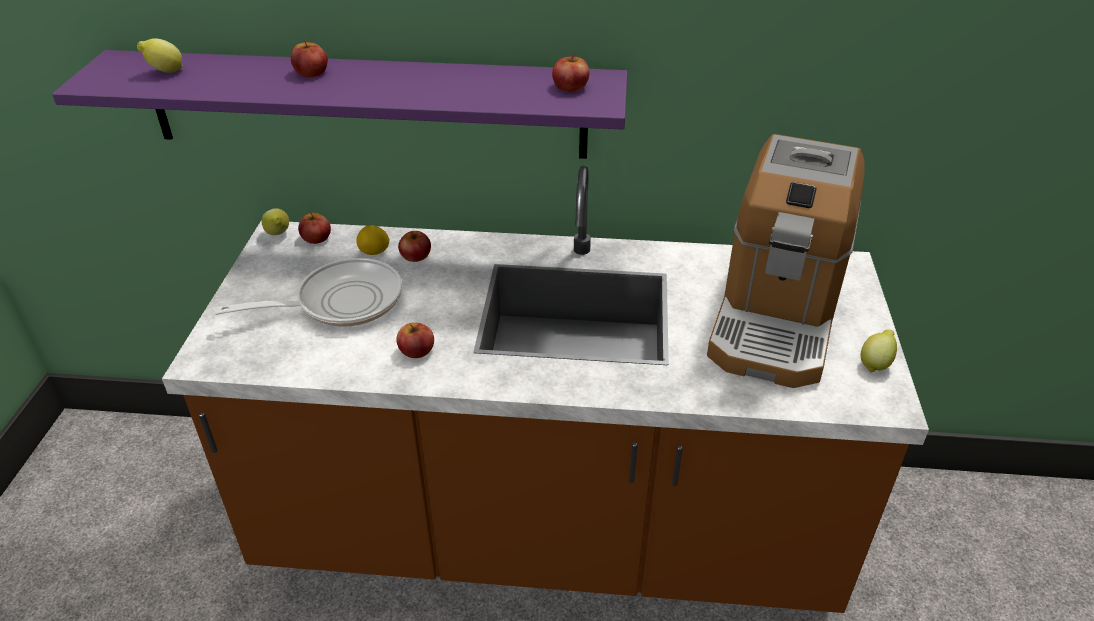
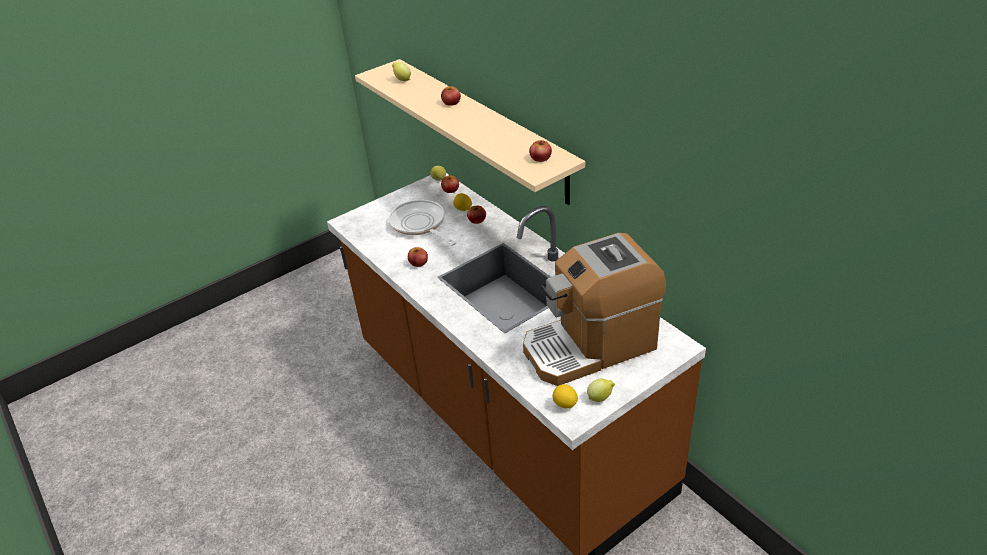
camera: 50 degrees right, 0 degrees up
purple shelf [52,50,627,159] -> beige shelf [355,59,585,205]
frying pan [214,258,402,327] -> frying pan turned 150 degrees counterclockwise [389,200,456,246]
none -> lemon [553,384,578,409]

